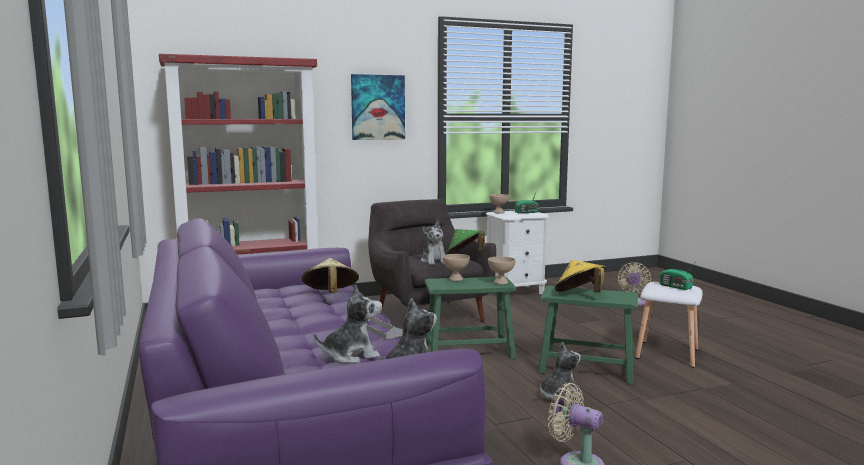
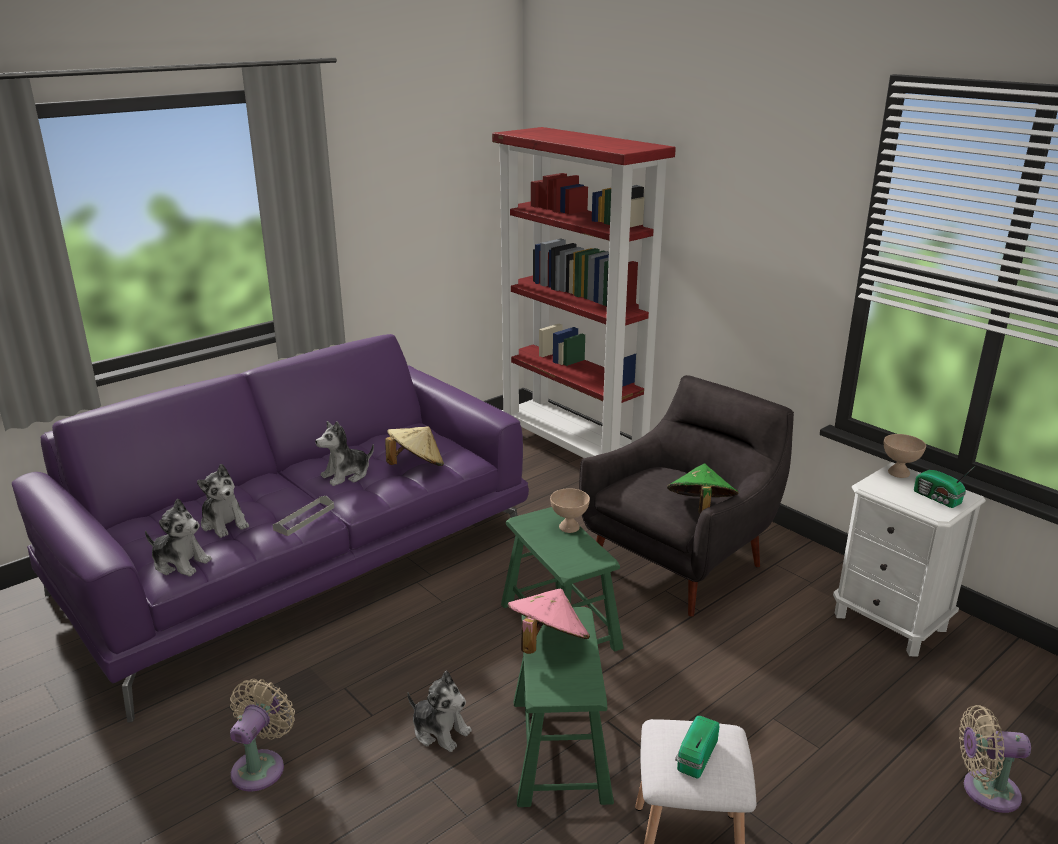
camera: 70 degrees right, 15 degrees up
picture [351,74,405,140] -> none
plush toy [421,220,445,265] -> plush toy moved to [315,421,374,486]
beige bowl [488,256,516,285] -> none
yellow hat [555,260,606,292] -> pink hat [508,588,590,654]

